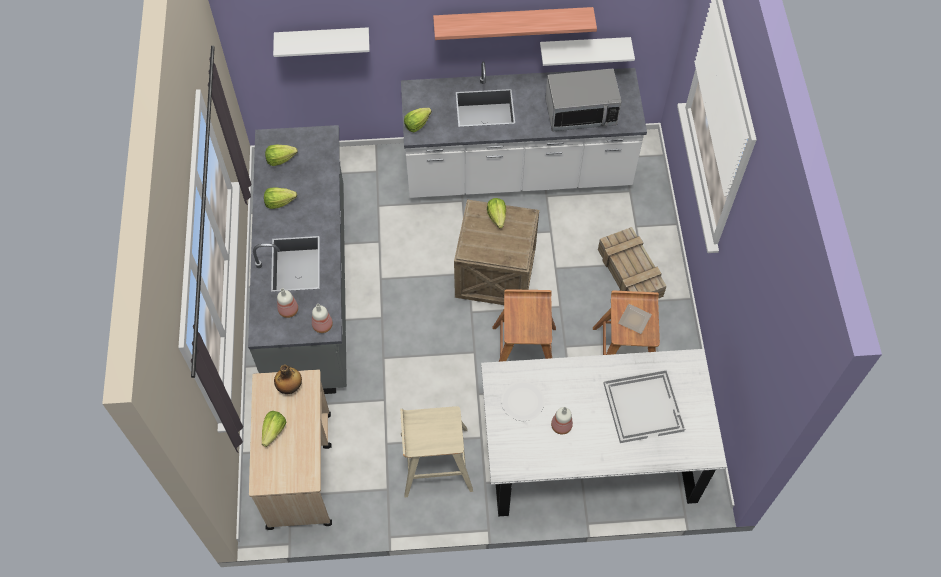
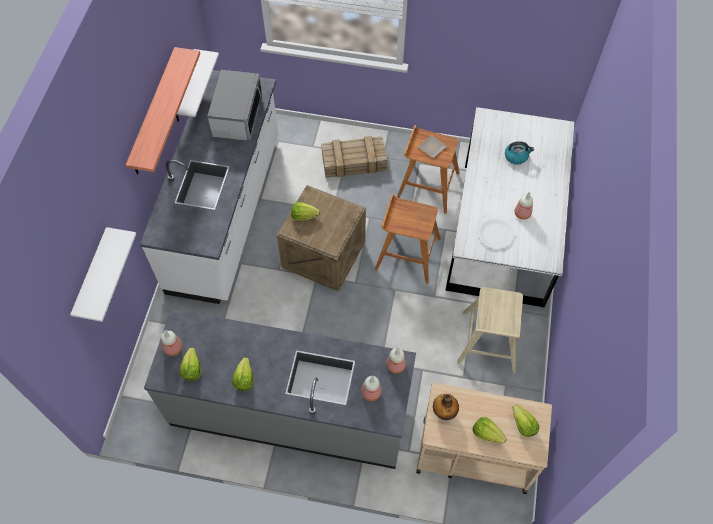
camera: 75 degrees left, 0 degrees up
lettuce [404,108,432,132] -> lettuce moved to [513,405,539,437]
white tray [603,370,685,443] -> kettle [505,141,534,165]
none -> bottle [161,330,183,356]

